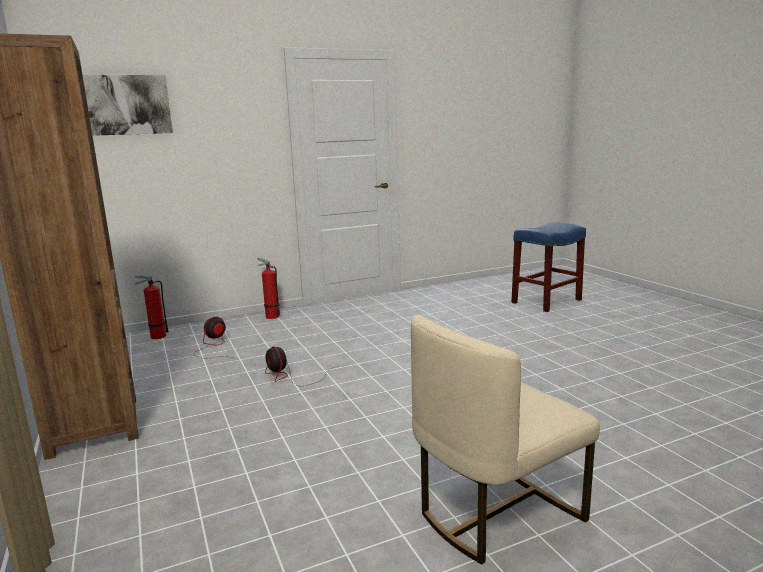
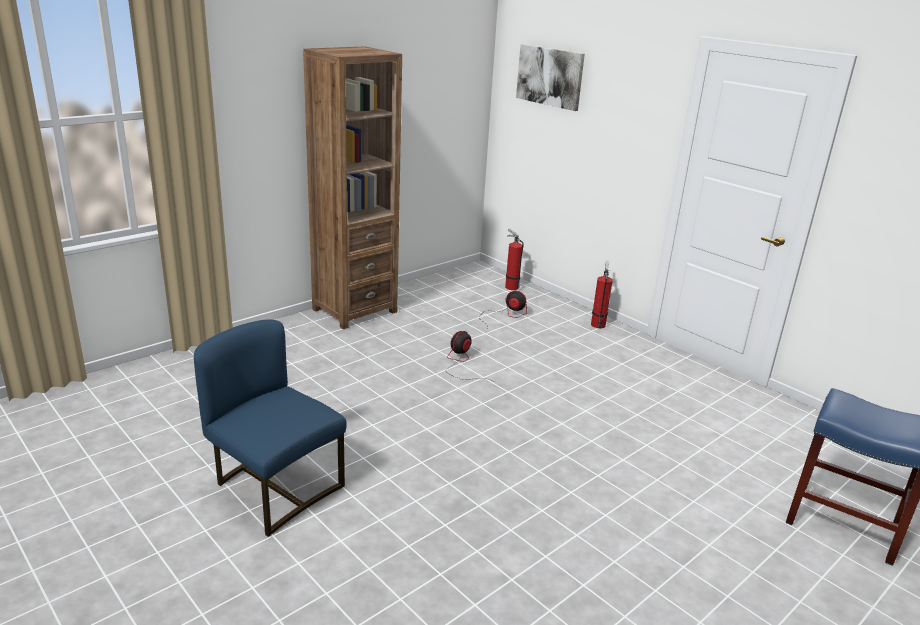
camera: 70 degrees right, 10 degrees up
beige chair [411,315,600,565] -> blue chair [194,320,347,537]

